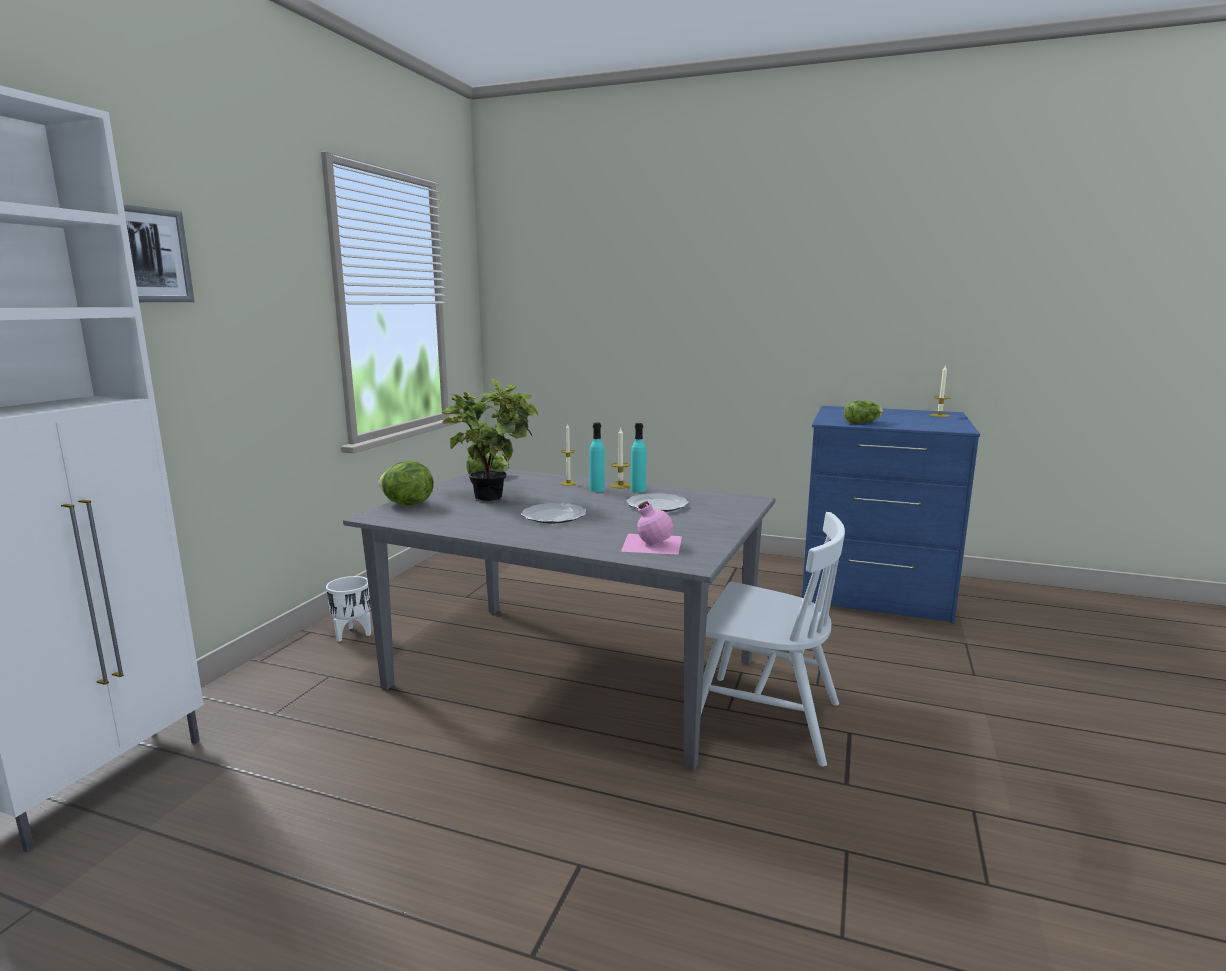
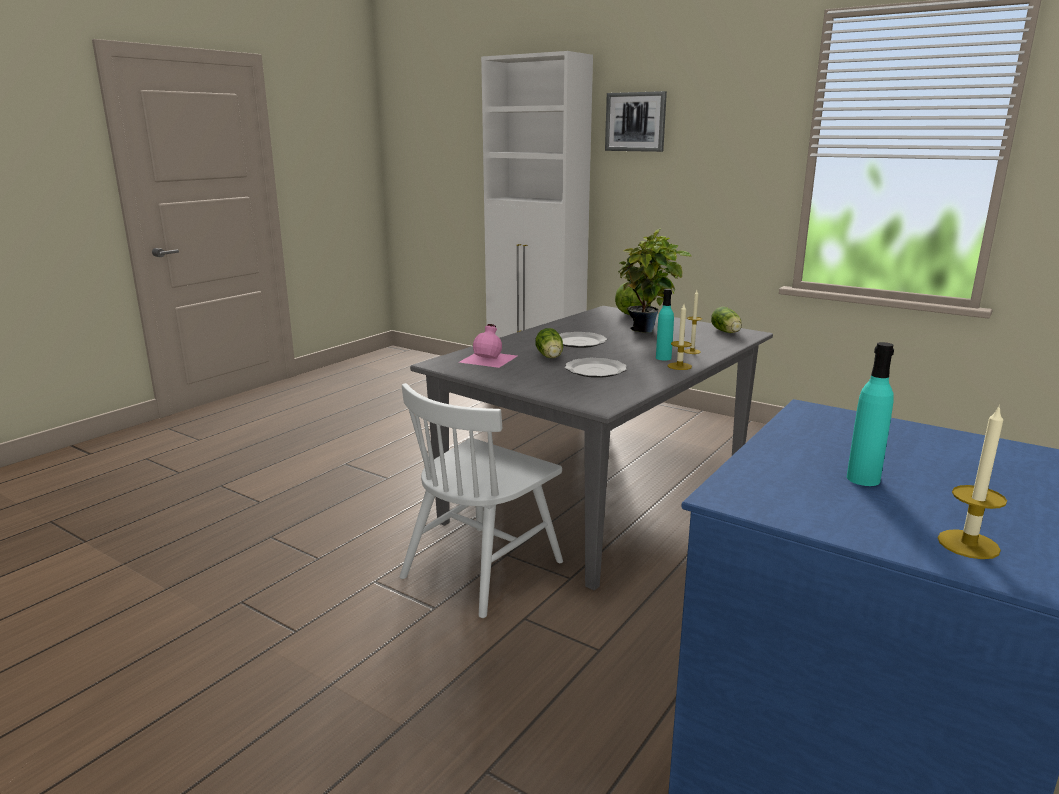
camera: 105 degrees right, 5 degrees up
white planter [326,576,371,642] -> none
turquoise bottle [631,423,646,493] -> turquoise bottle moved to [847,342,894,486]
lettuce [844,401,883,424] -> lettuce moved to [535,328,563,358]

